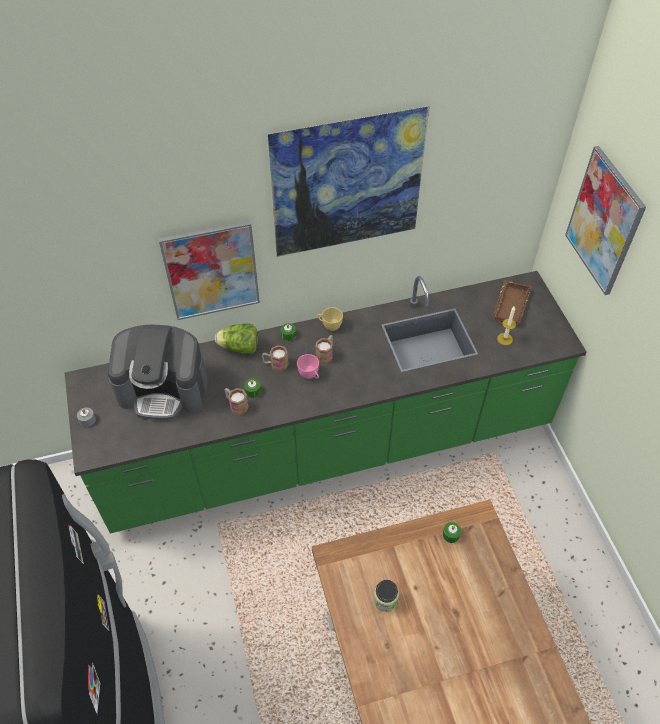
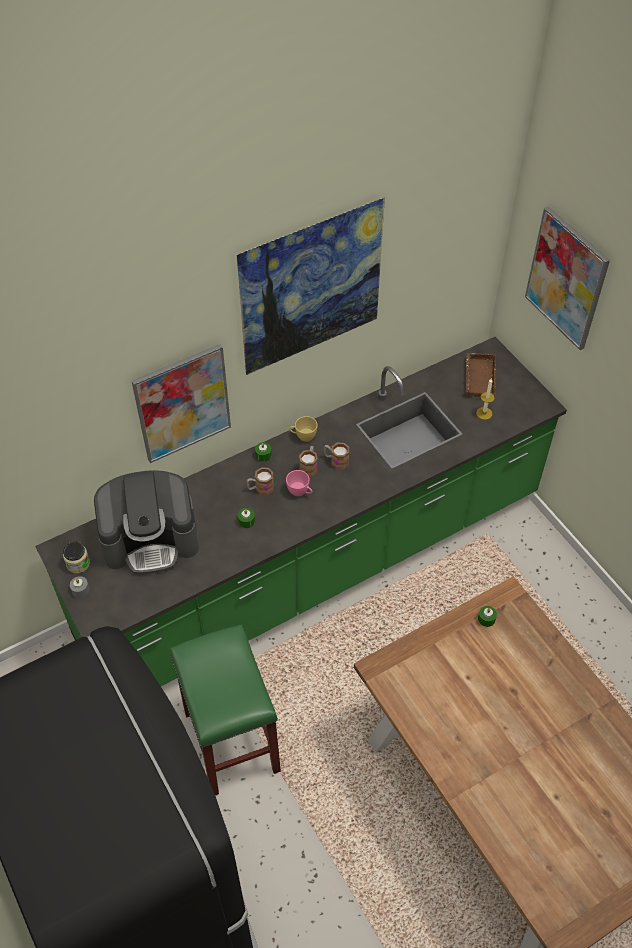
camera: 15 degrees left, 0 degrees up
lettuce [215,323,258,354] -> none
mug [224,388,249,415] -> mug moved to [324,443,349,469]
jar [373,580,399,612] -> jar moved to [63,541,90,573]
none -> green stool [170,624,281,795]

